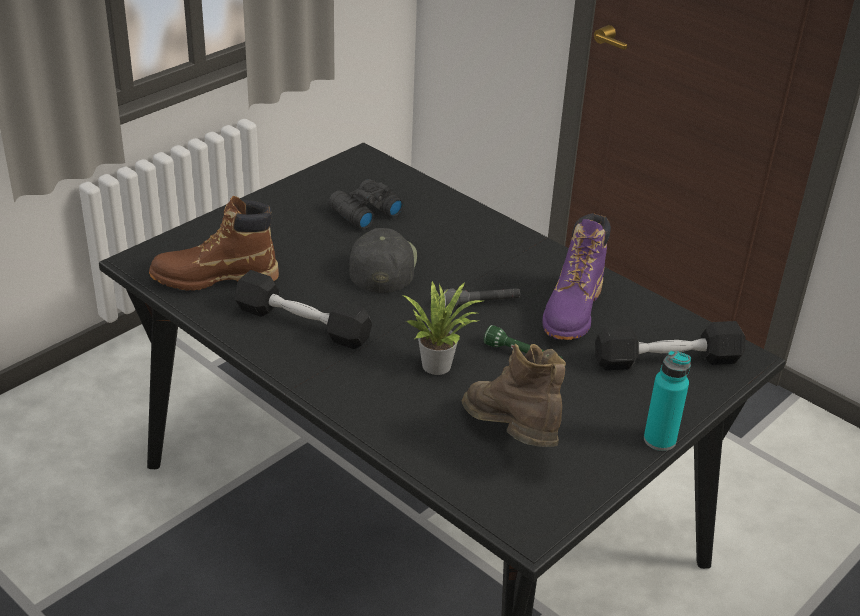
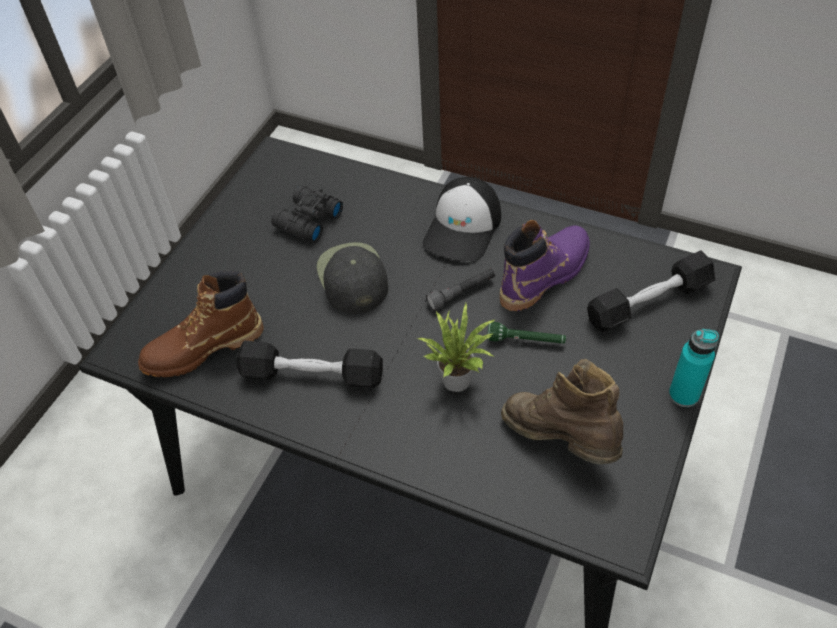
camera: 15 degrees left, 15 degrees up
purple boot [542,213,611,340] -> purple boot turned 135 degrees counterclockwise [500,220,590,311]
none -> cap [423,177,501,262]

